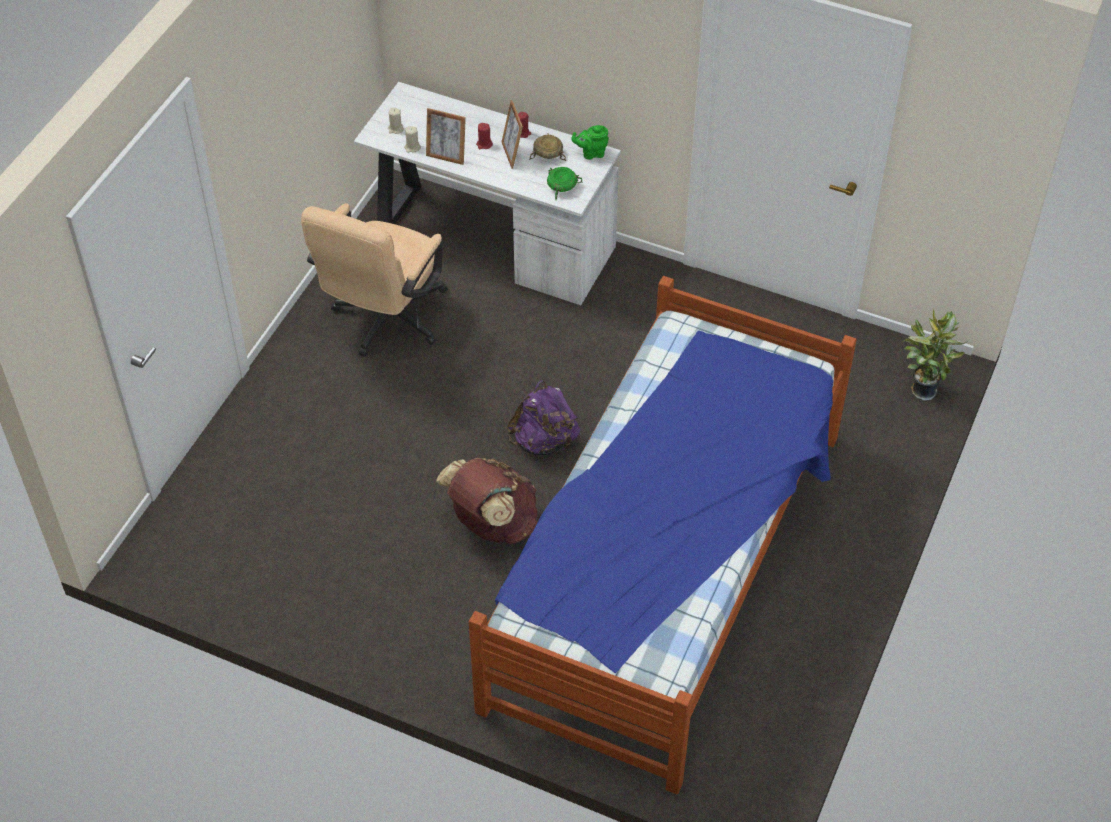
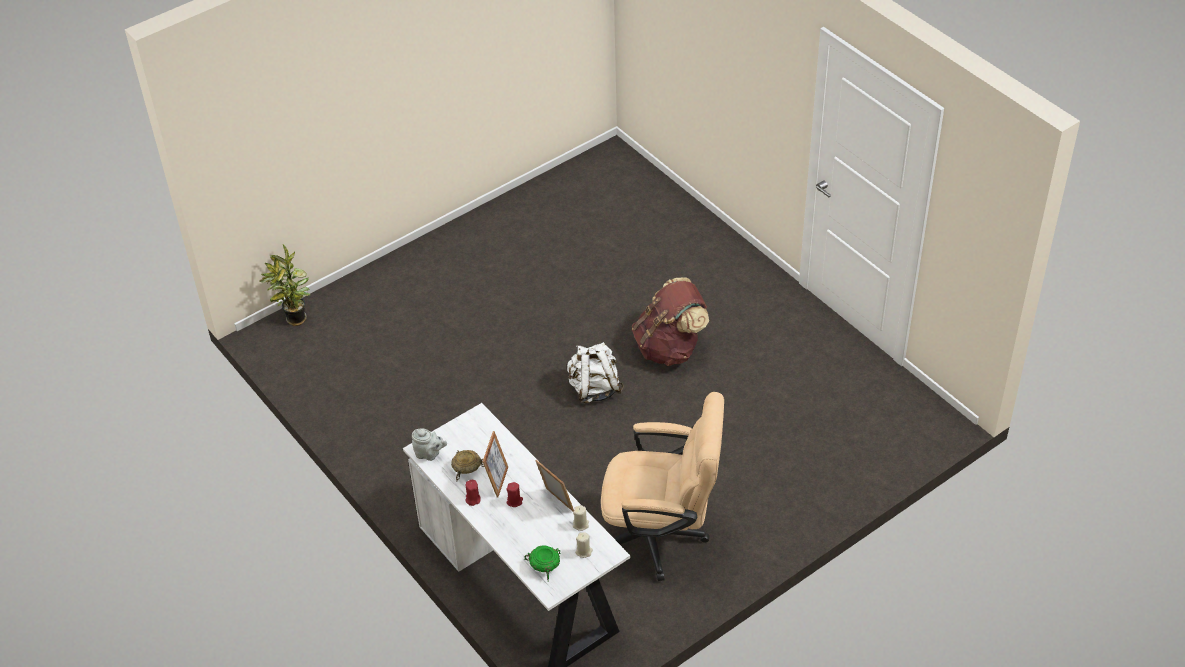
camera: 150 degrees left, 5 degrees down
beige office chair [301,203,448,357] -> beige office chair turned 45 degrees clockwise [601,392,724,581]
bed [469,276,857,794] -> none
purple backpack [507,380,580,455] -> white backpack [567,342,624,404]
green bowl [547,167,583,201] -> green bowl moved to [525,545,560,582]
green teapot [571,125,609,160] -> grey teapot [412,428,447,461]

